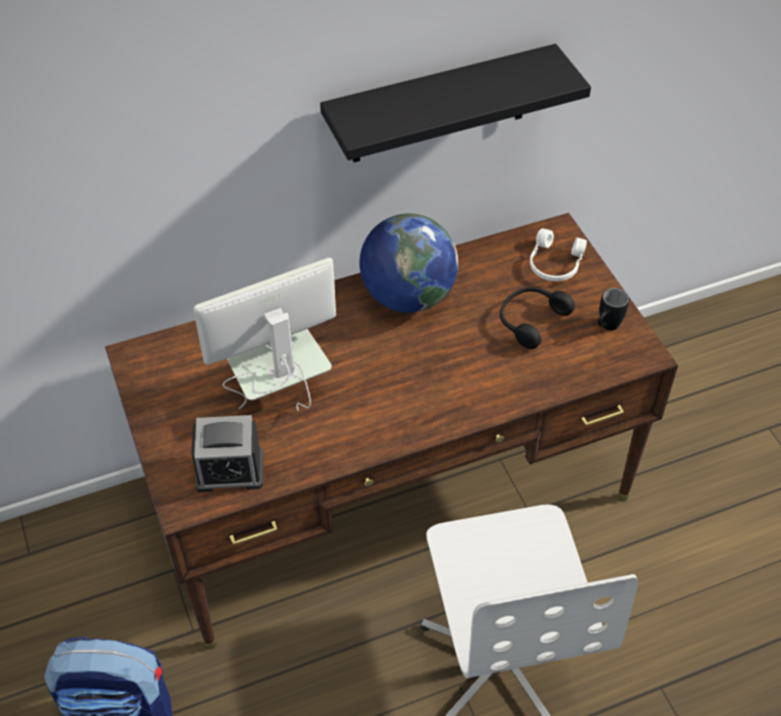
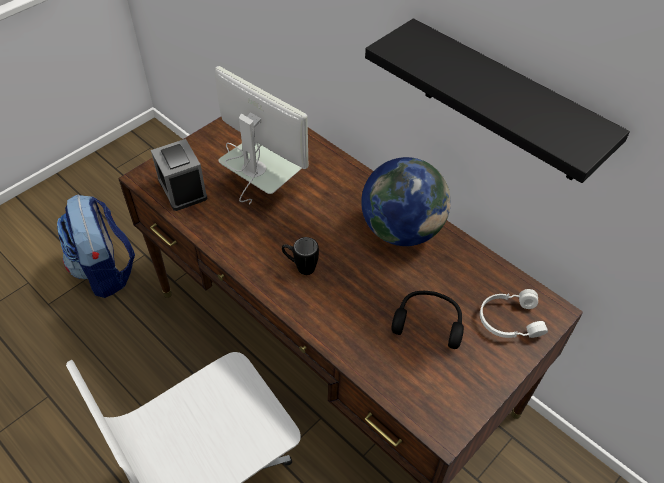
camera: 65 degrees right, 0 degrees up
black mug [598,288,629,331] -> black mug moved to [282,237,319,275]

